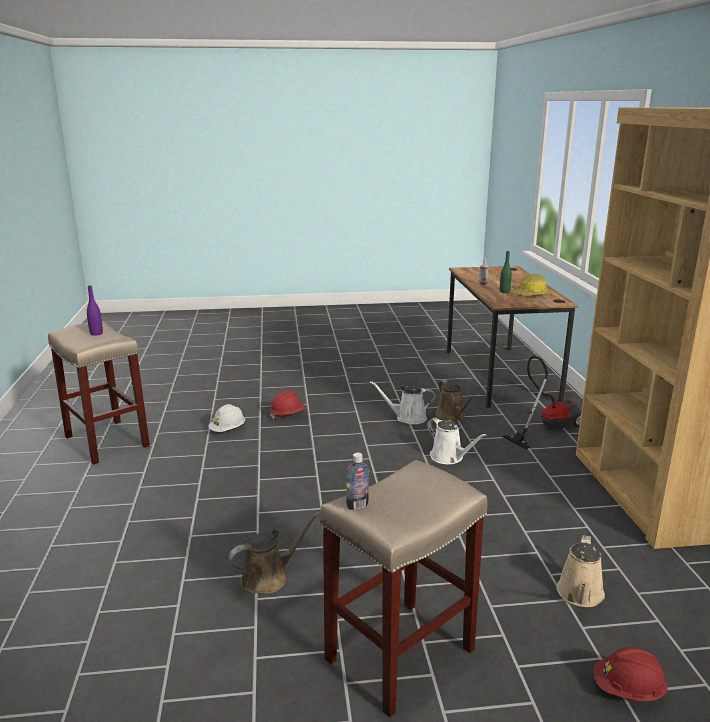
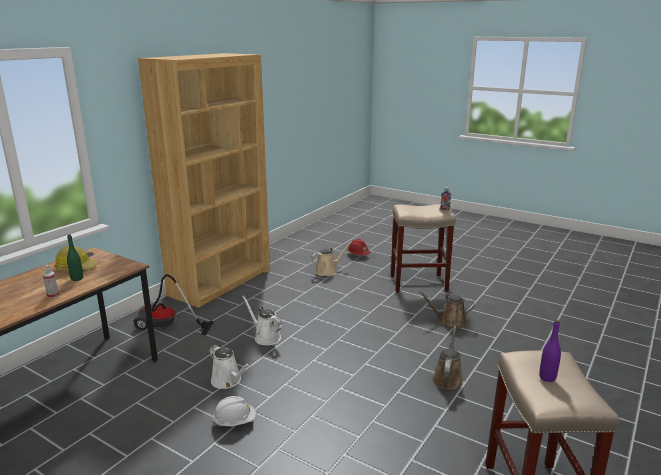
camera: 140 degrees left, 0 degrees up
white hard hat [208,404,245,432] -> white hard hat moved to [212,396,256,426]
red hard hat [269,391,306,419] -> none
white watering can [427,418,487,464] -> white watering can turned 45 degrees counterclockwise [242,296,282,345]
brown watering can [436,380,475,421] -> brown watering can moved to [432,326,463,390]

